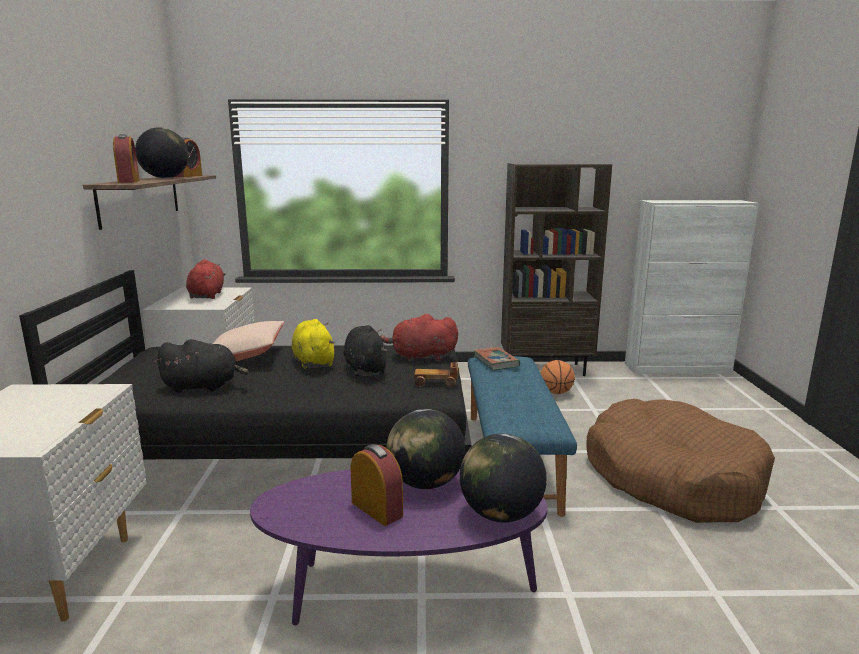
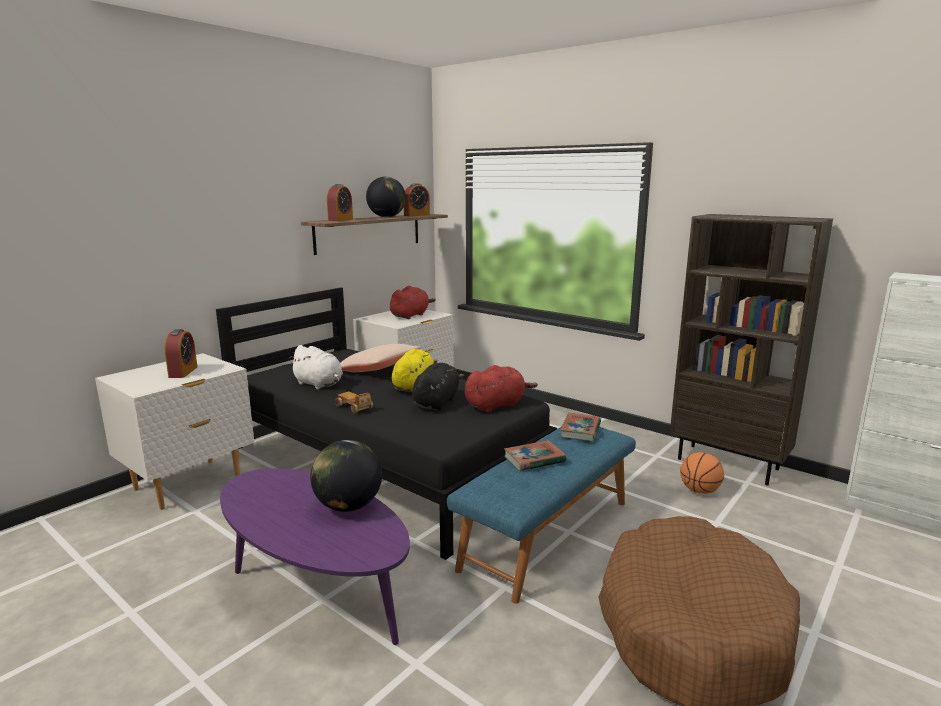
camera: 40 degrees right, 0 degrees up
black plush toy [154,339,249,393] -> white plush toy [289,345,343,390]
alarm clock [351,444,403,526] -> alarm clock moved to [164,329,198,378]
red plush toy [380,314,458,362] -> red plush toy turned 105 degrees clockwise [465,365,538,413]
toy car [414,362,459,388] -> toy car moved to [335,392,373,414]
globe [460,433,547,523] -> none
none -> book [504,440,566,471]

